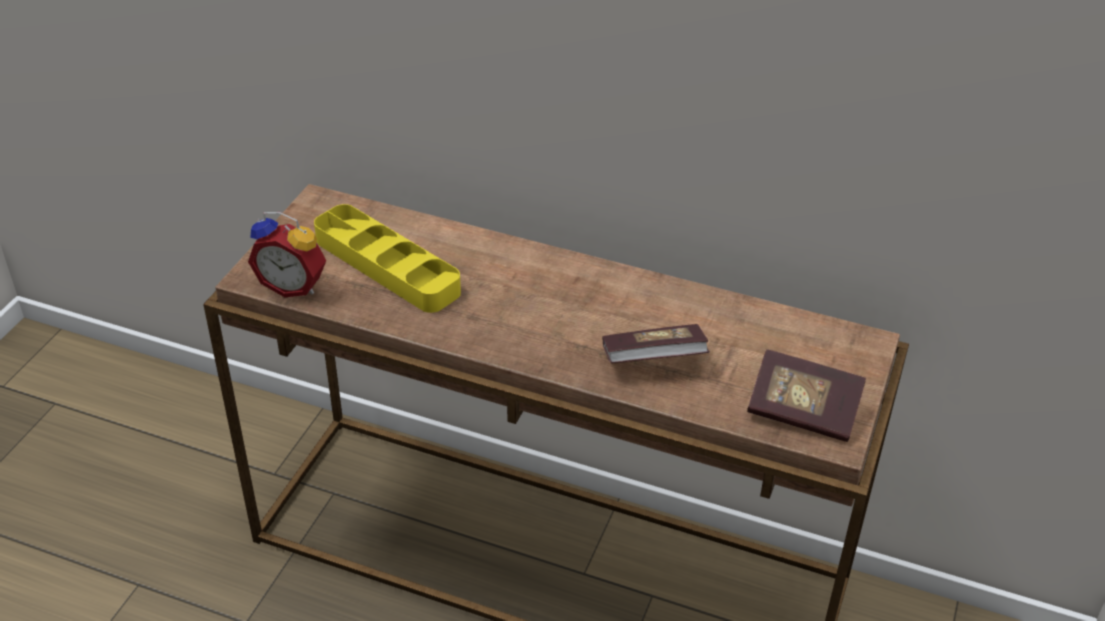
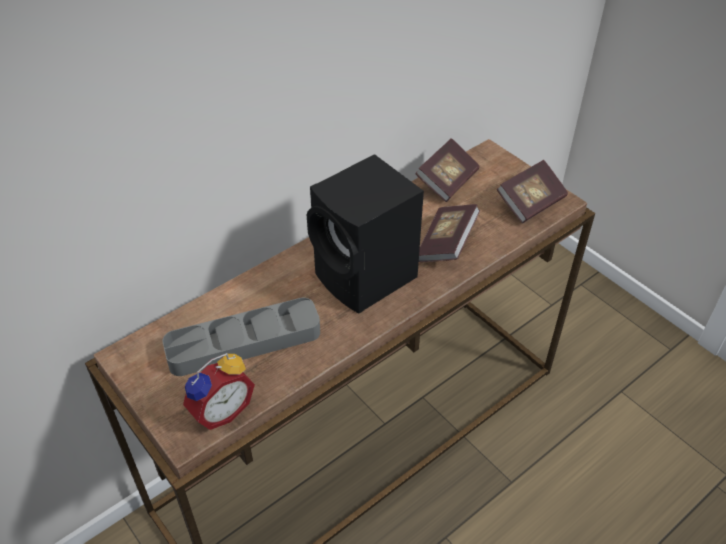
camera: 60 degrees left, 5 degrees up
yellow tray [314,204,461,313] -> grey tray [163,298,320,376]
none -> black speaker [307,154,424,314]
none -> book [415,138,480,202]

